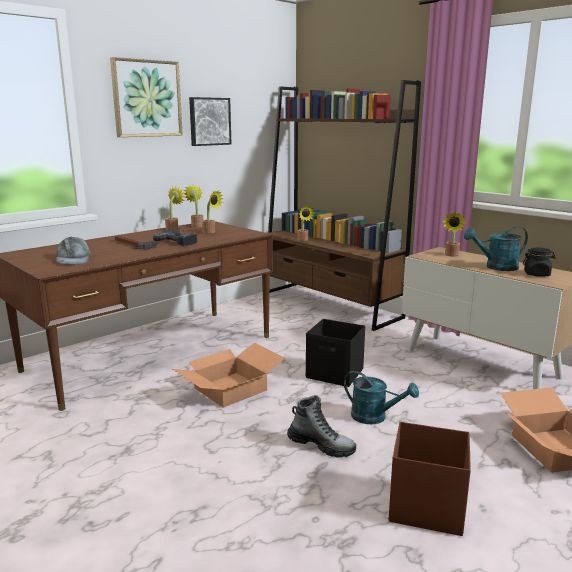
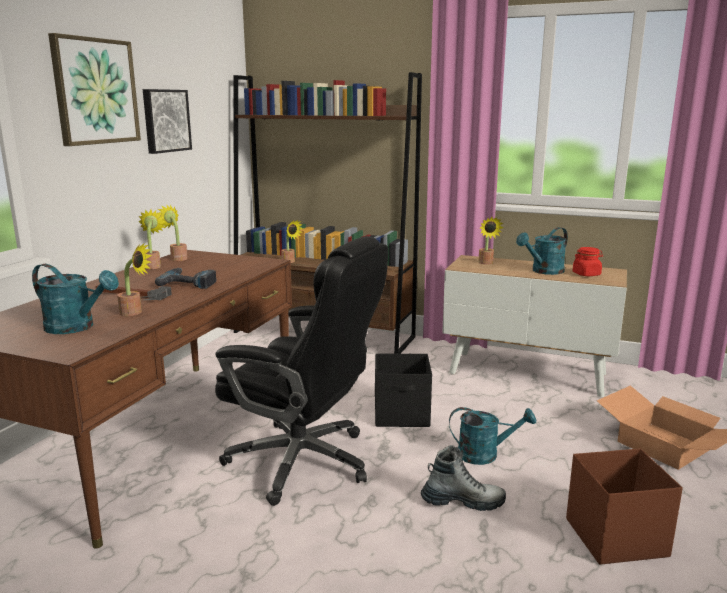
camera: 25 degrees left, 0 degrees up
grey cap [56,237,91,265] -> turquoise watering can [32,264,119,334]
cardboard box [173,343,285,408] -> black office chair [215,236,388,506]
potted plant [202,190,224,234] -> potted plant moved to [117,243,152,316]
black jar [523,247,556,277] -> red jar [573,247,603,276]

